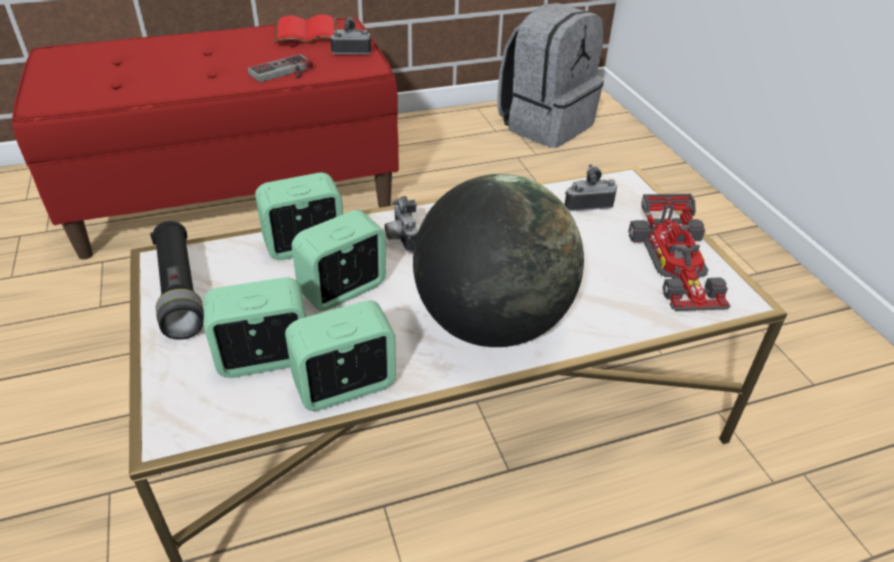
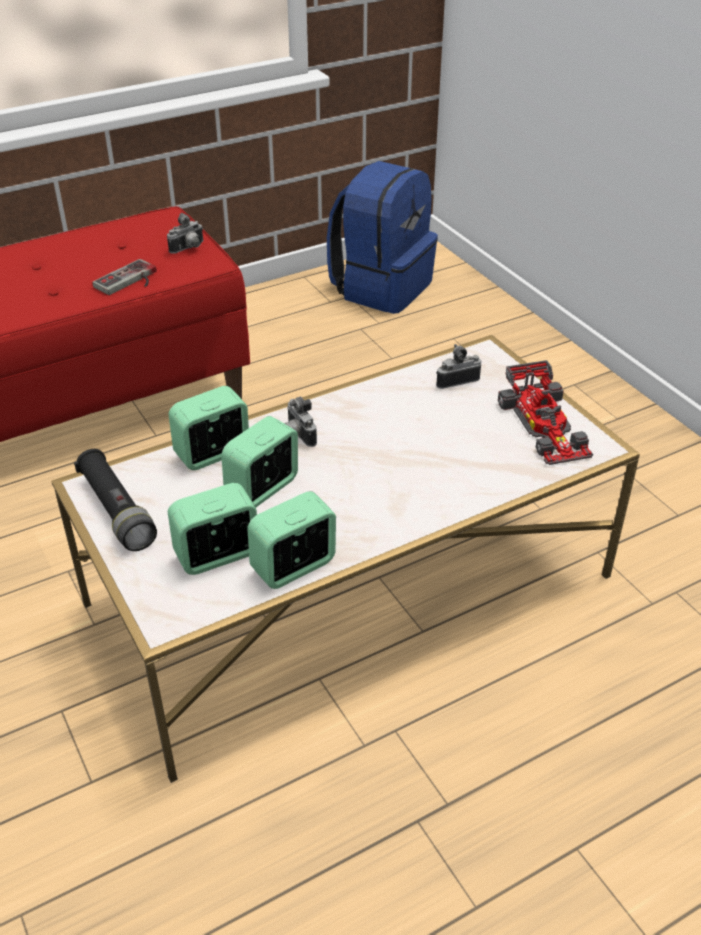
camera: 10 degrees left, 0 degrees up
red book [274,15,338,44] -> none
camera [330,17,371,55] -> camera turned 150 degrees clockwise [167,213,203,254]
globe [413,174,584,347] -> none
grey backpack [498,3,604,148] -> blue backpack [327,161,438,314]

